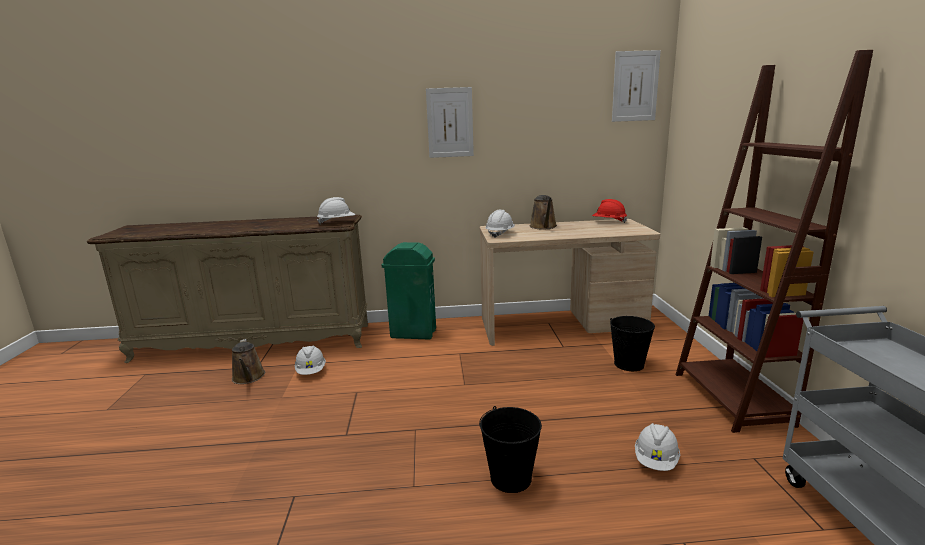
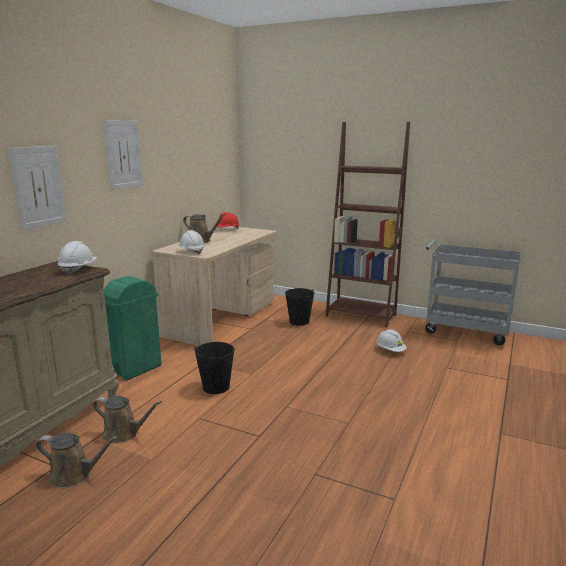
camera: 60 degrees left, 0 degrees up
white hard hat [295,345,326,375] -> brown watering can [93,396,162,444]
black bucket [479,406,542,493] -> black bucket moved to [194,342,235,394]
picture [612,50,661,122] -> picture moved to [9,146,67,230]

